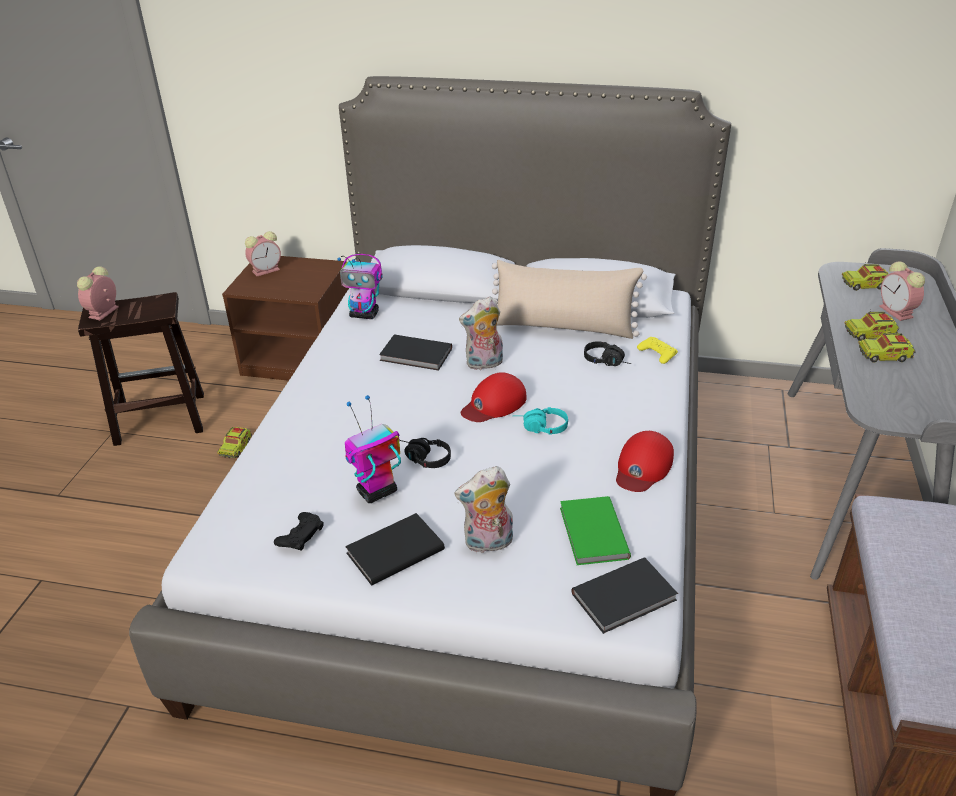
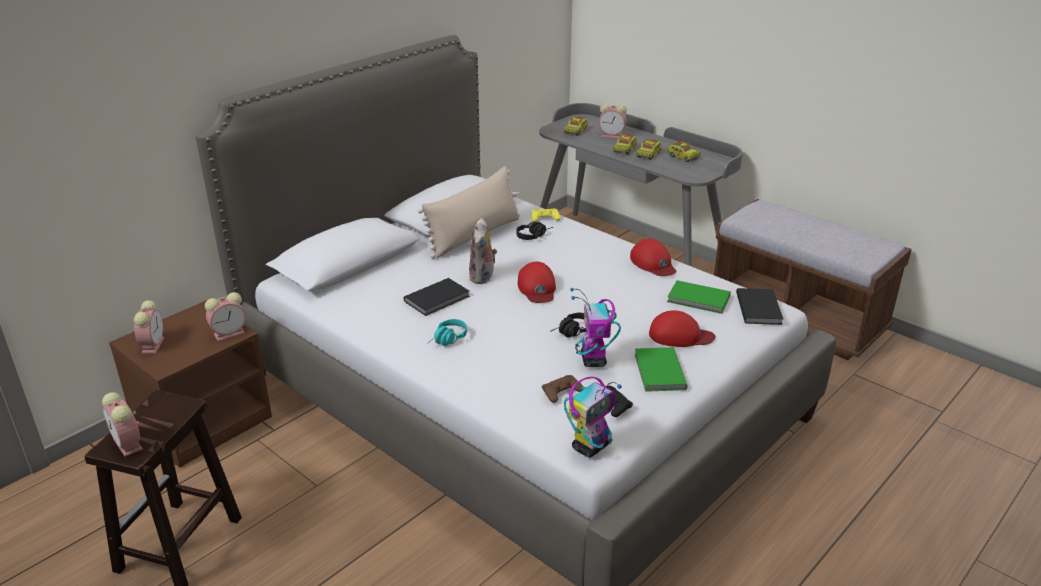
camera: 60 degrees left, 5 degrees down
toy truck [217,427,252,458] -> toy truck moved to [667,141,701,162]
toy robot [337,254,383,319] -> toy robot moved to [564,377,622,458]
black book [345,513,445,585] -> green book [634,347,688,392]
plush toy [454,466,513,553] -> red cap [649,310,716,347]
turquoise headphones [524,407,568,435] -> turquoise headphones moved to [427,319,467,346]
none -> alarm clock [205,292,246,341]
none -> brown game controller [542,375,583,403]

